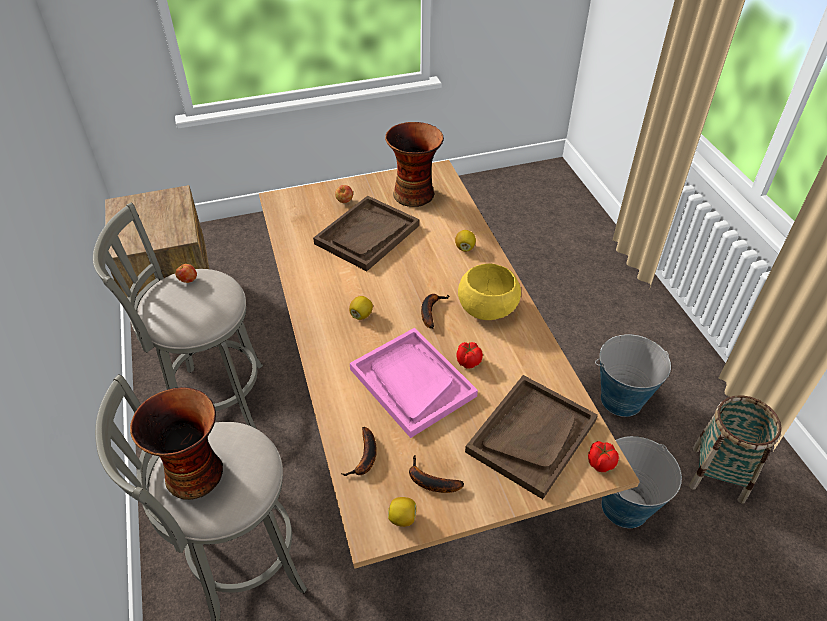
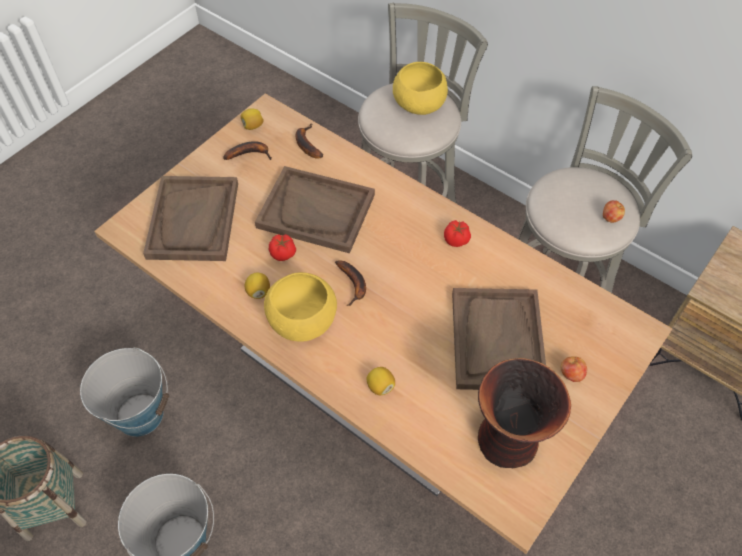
camera: 145 degrees right, 10 degrees up
vase [130,387,223,500] -> yellow bowl [393,62,448,115]
lemon [349,296,373,320] -> lemon moved to [245,273,270,299]
pink tray [350,328,478,438] -> brown tray [255,166,375,254]
tomato [588,441,619,472] -> tomato moved to [444,220,471,247]

